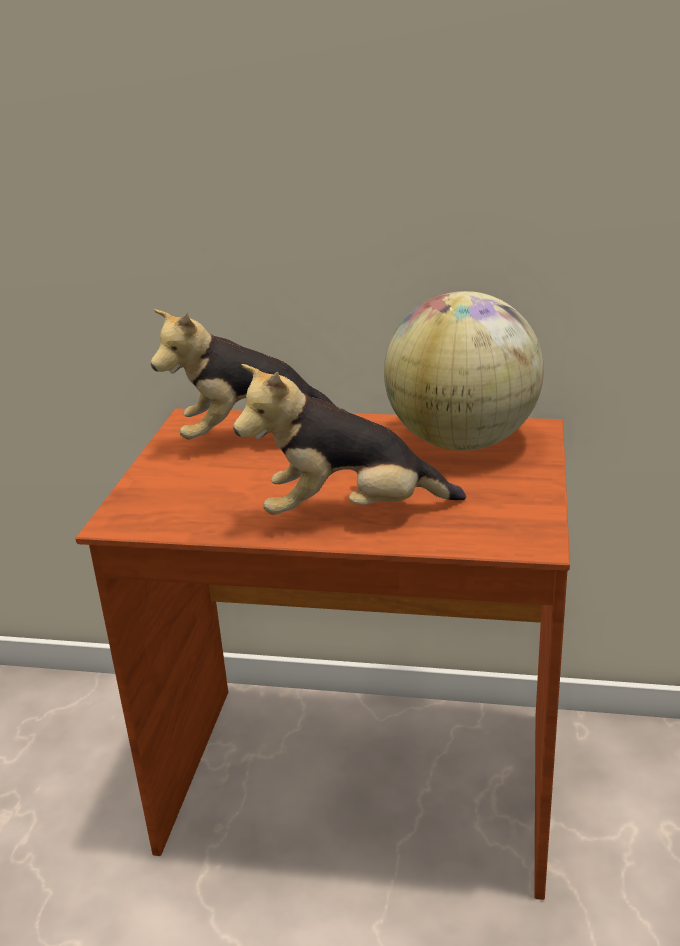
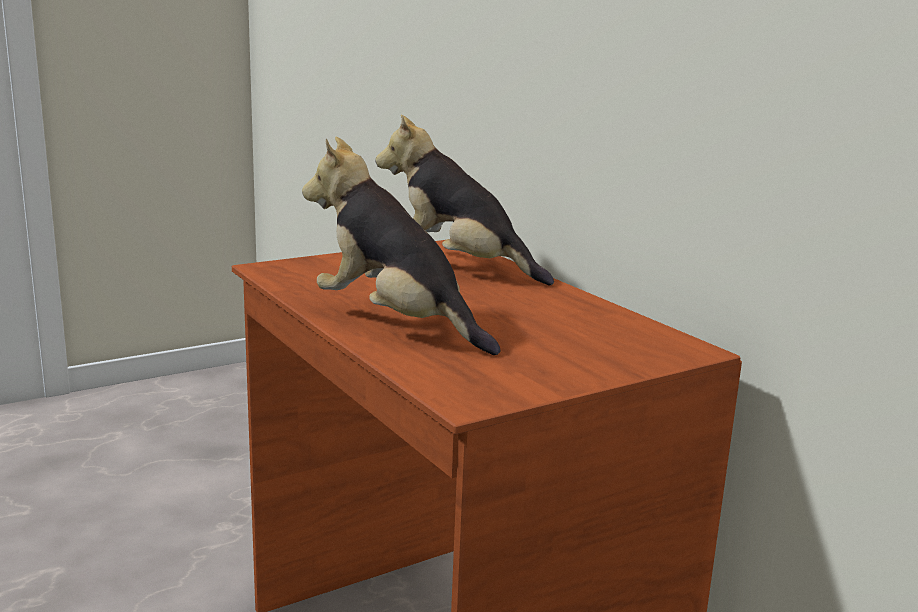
camera: 45 degrees right, 10 degrees down
globe [384,291,544,451] -> none

